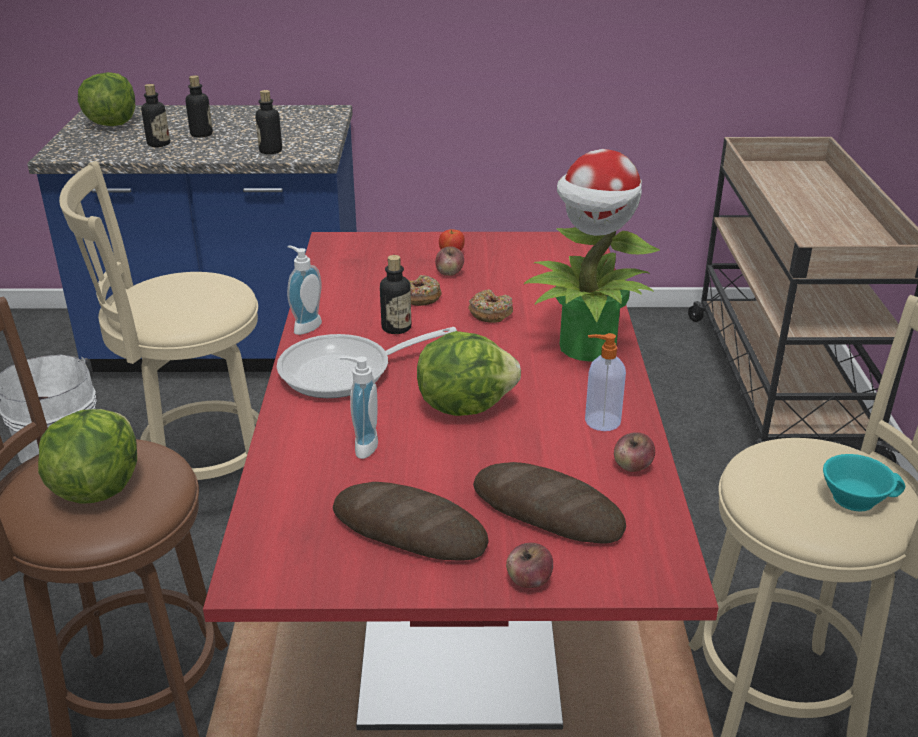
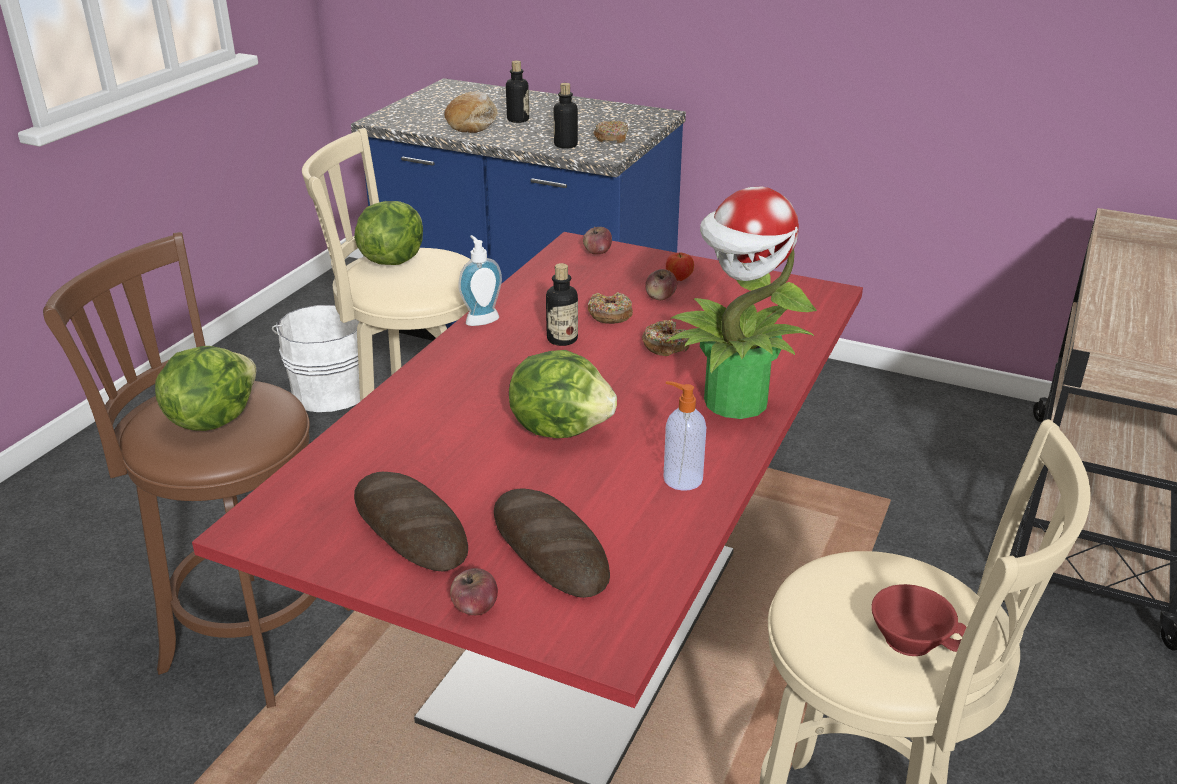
camera: 25 degrees right, 0 degrees up
lettuce [78,72,135,126] -> lettuce moved to [354,201,423,265]
bottle [141,84,170,147] -> bread [444,92,498,133]
frying pan [277,327,457,398] -> none
soap dispenser [340,356,378,459] -> none
apple [614,432,655,472] -> apple moved to [583,227,612,254]
turquoise cup [823,454,905,511] -> red cup [871,584,966,656]
none -> donut [593,121,628,143]

